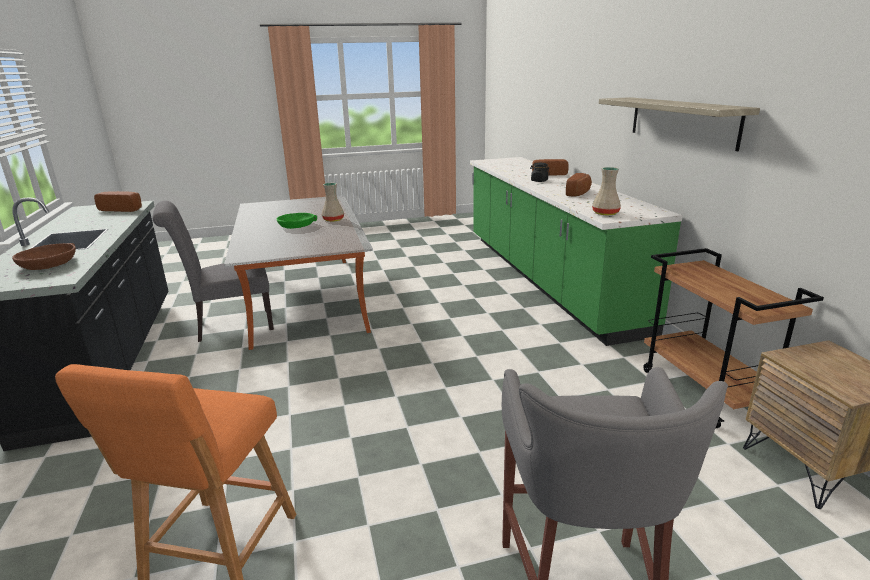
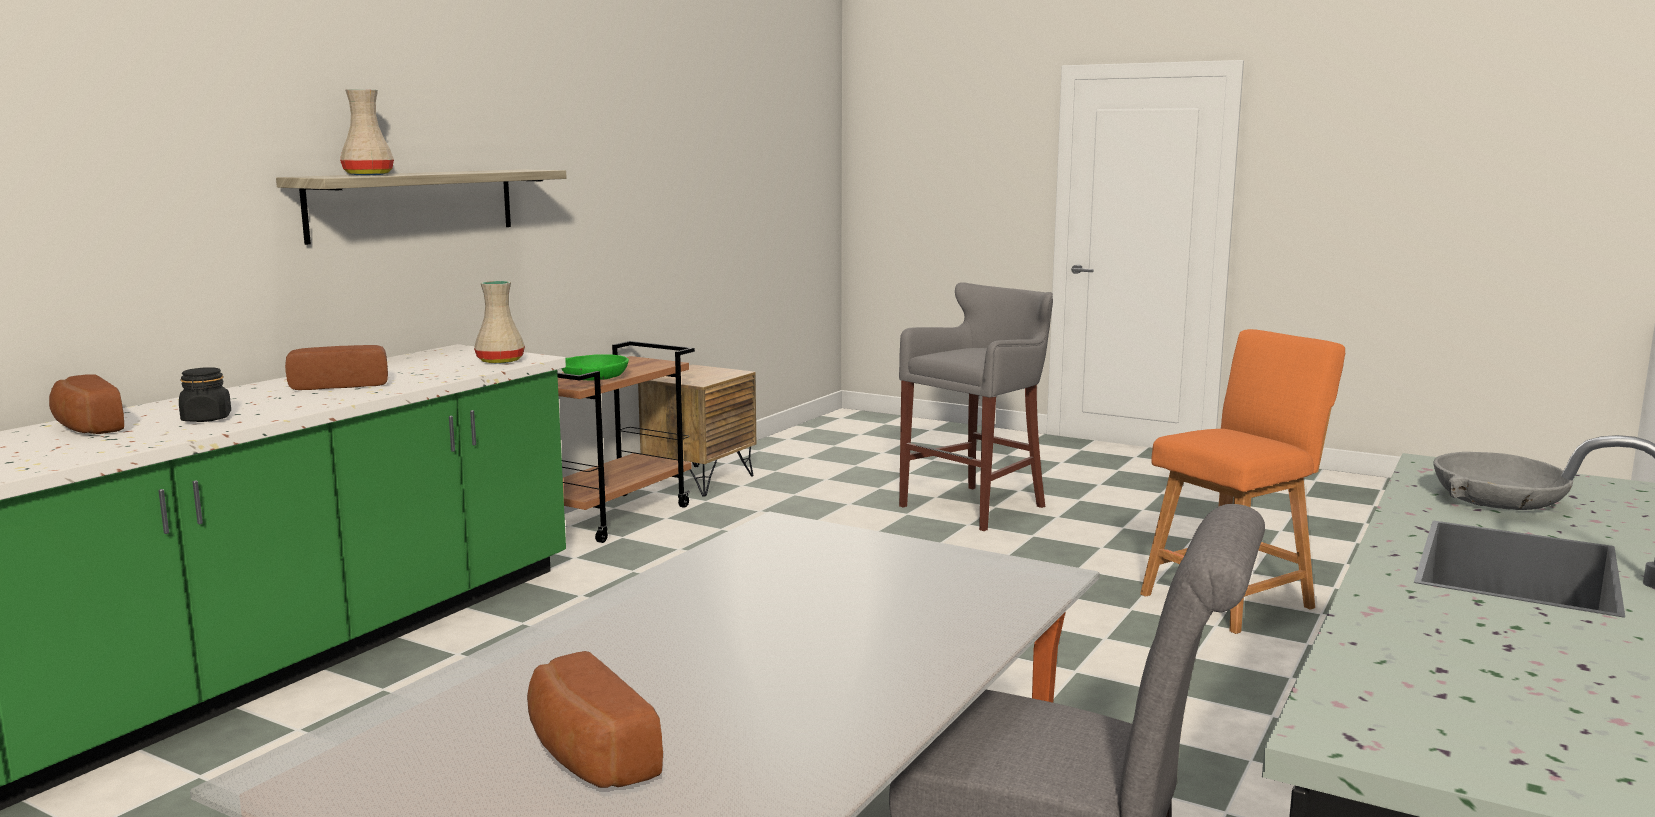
camera: 135 degrees left, 10 degrees down
brown bowl [12,243,76,270] -> grey bowl [1433,452,1573,510]
bread [94,191,142,212] -> bread moved to [527,651,663,788]
green bowl [277,213,317,229] -> green bowl moved to [561,354,629,381]
beige vase [322,183,344,222] -> beige vase moved to [340,89,394,175]

